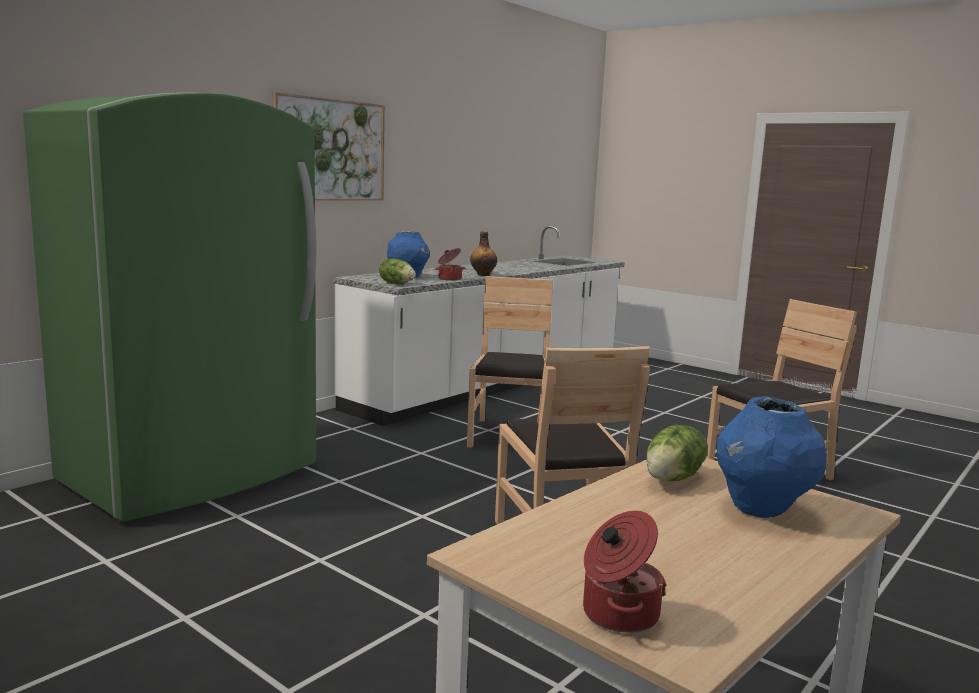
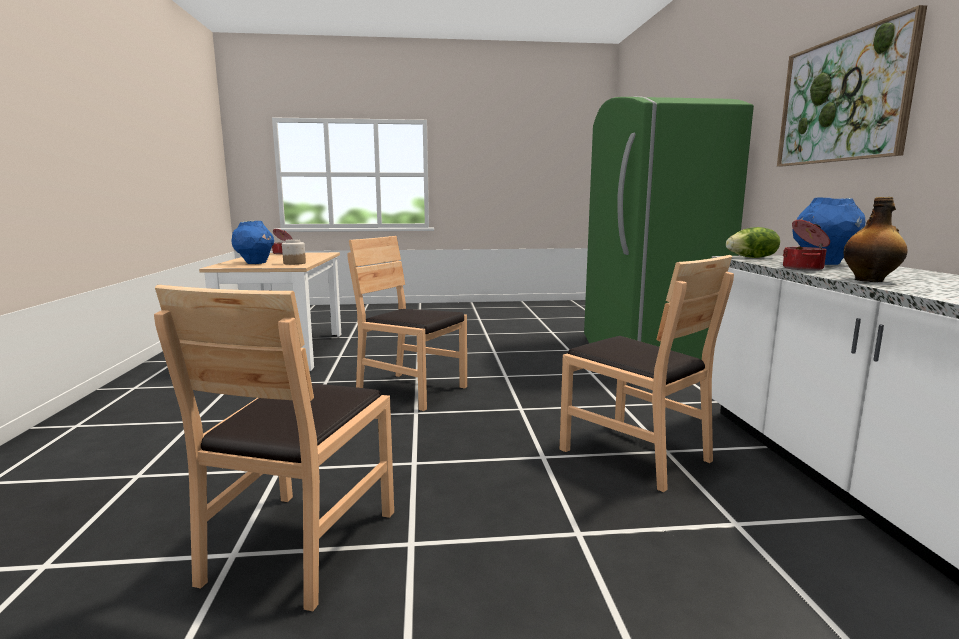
camera: 135 degrees right, 0 degrees up
lettuce [646,425,708,481] -> jar [282,239,306,265]

